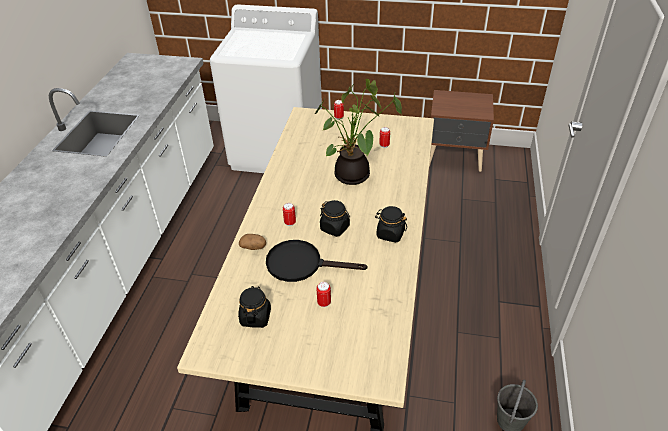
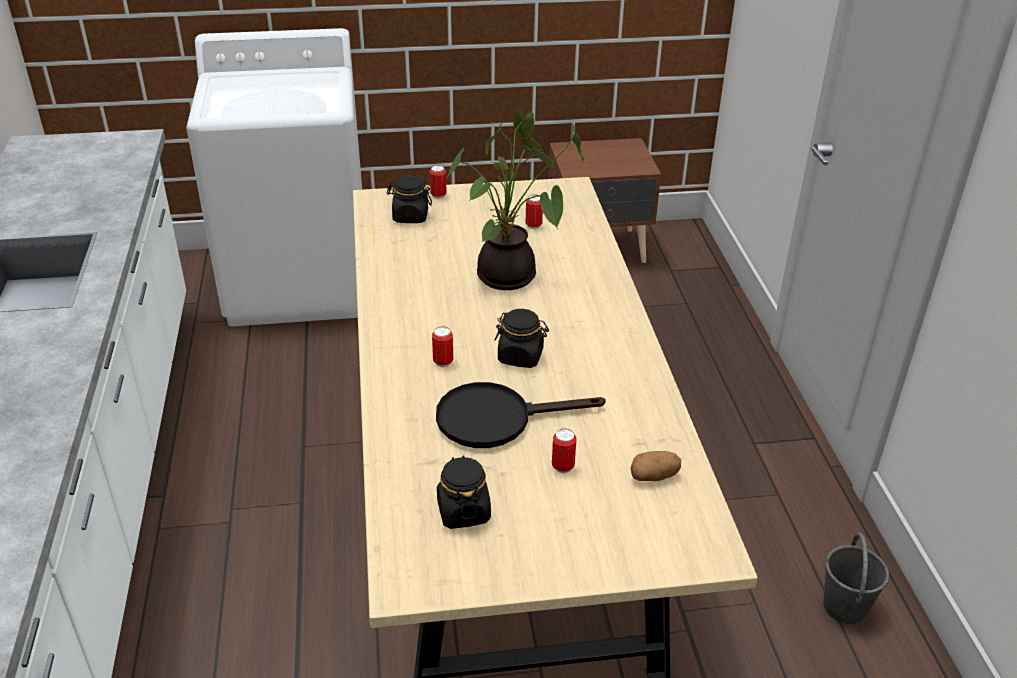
camera: 20 degrees left, 5 degrees down
potato [239,234,266,250] -> potato moved to [630,451,681,481]
black jar [375,206,407,242] -> black jar moved to [387,176,432,223]

